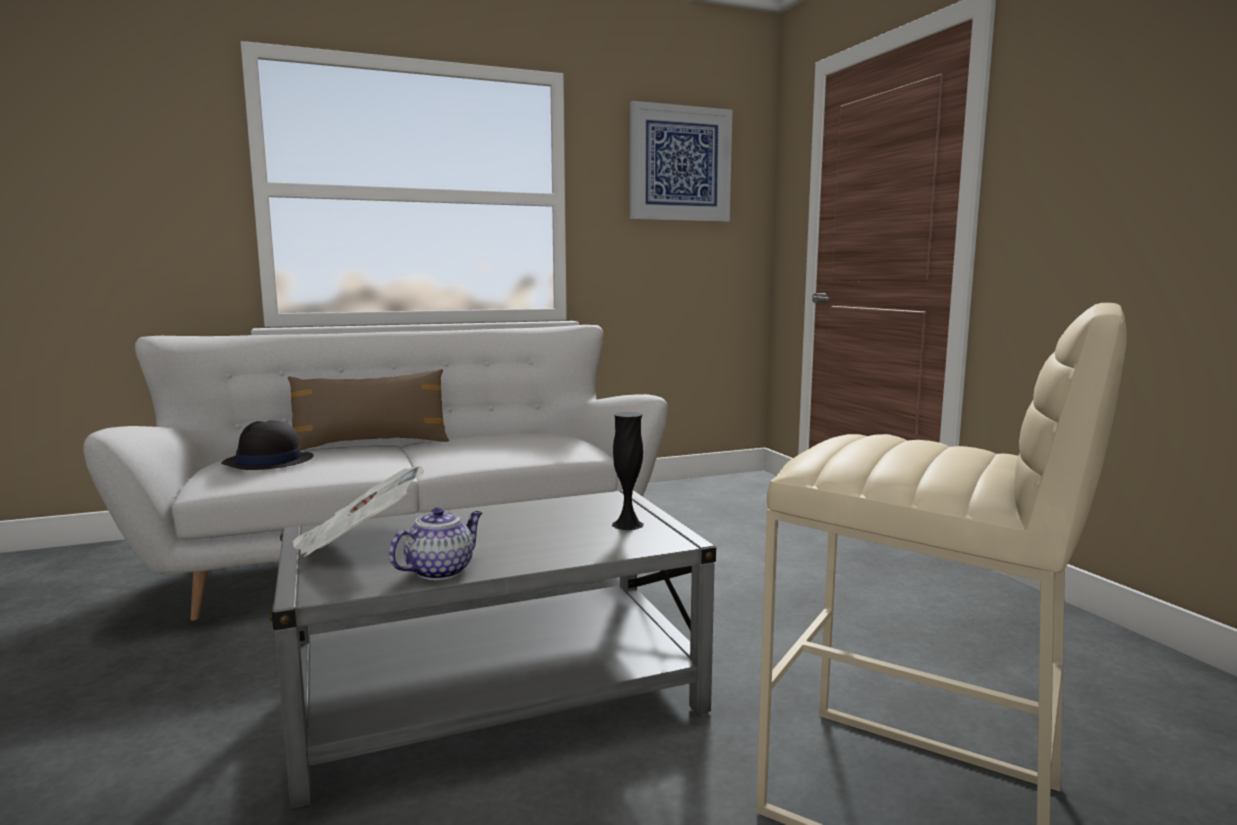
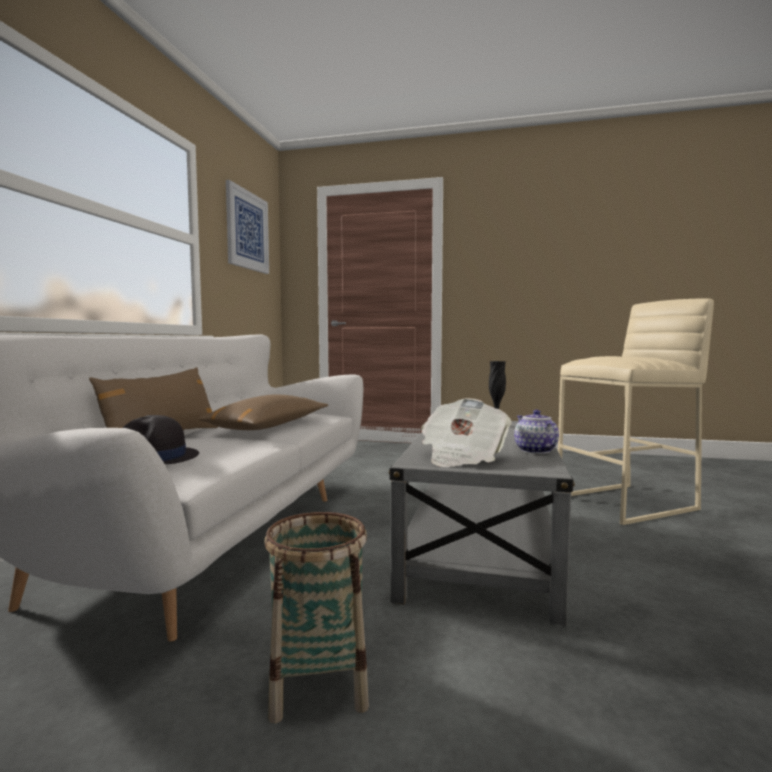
camera: 55 degrees left, 5 degrees down
none -> brown pillow [198,395,328,430]
none -> basket [264,512,369,724]

